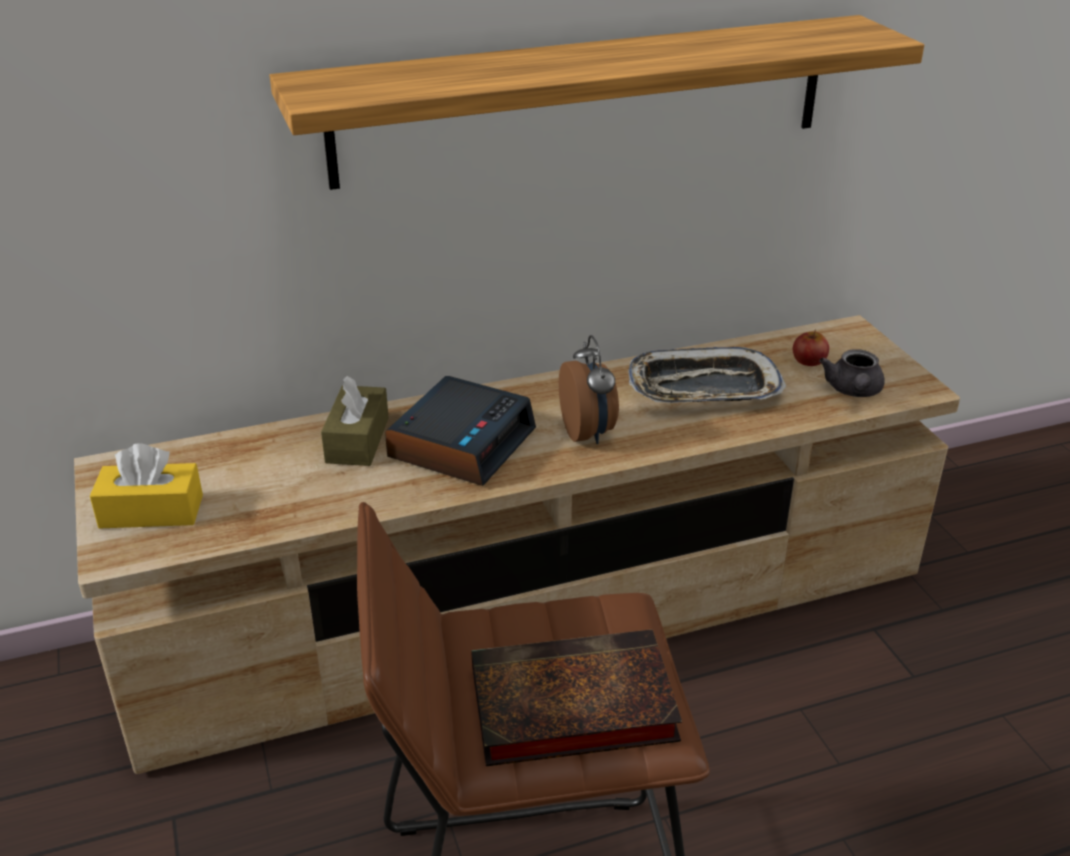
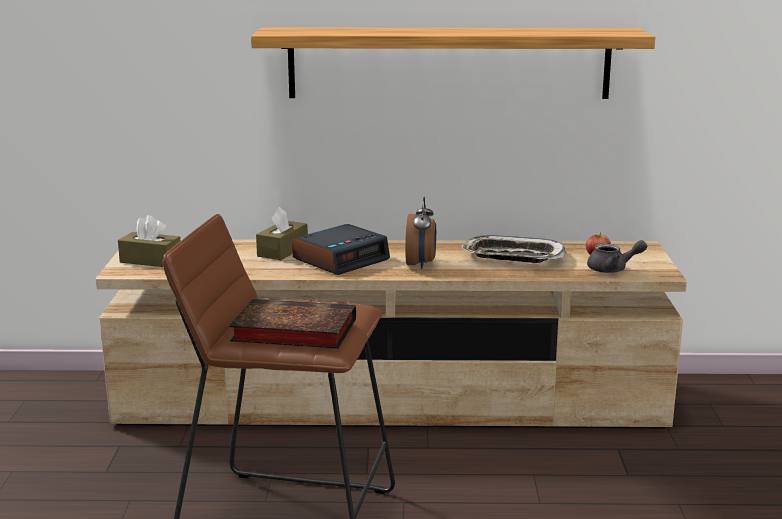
camera: 20 degrees right, 15 degrees down
yellow tissue box [90,443,203,528] -> brown tissue box [118,215,181,267]
grey teapot [819,349,885,397] -> grey teapot turned 120 degrees counterclockwise [587,240,647,273]

